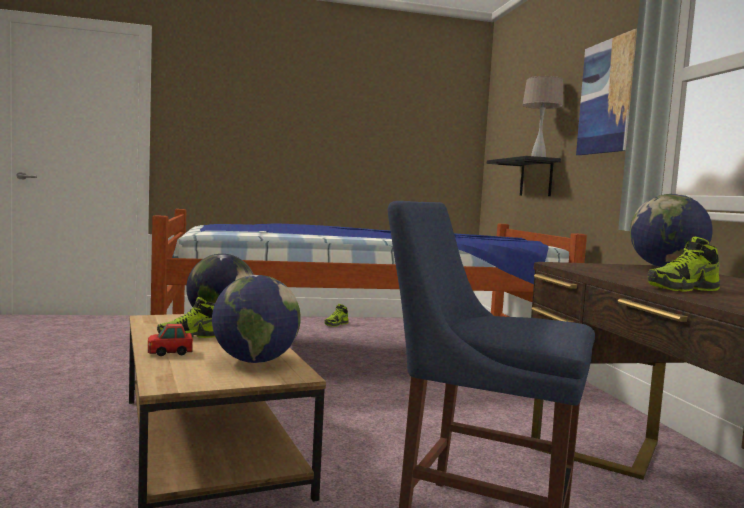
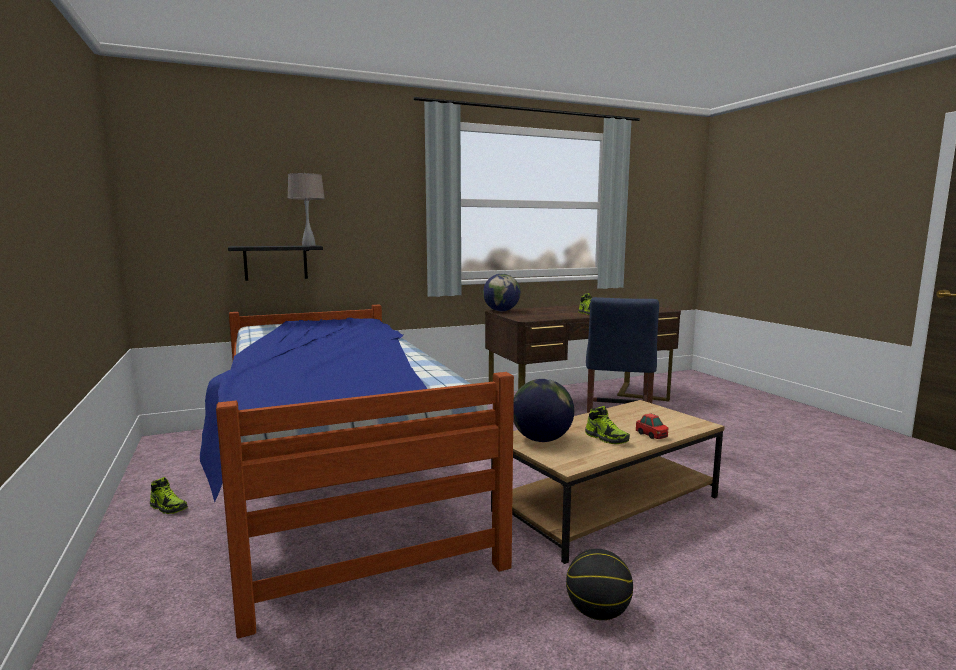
camera: 100 degrees left, 5 degrees up
globe [212,275,301,363] -> none
picture [576,29,637,155] -> none
none -> basketball [566,549,633,620]

